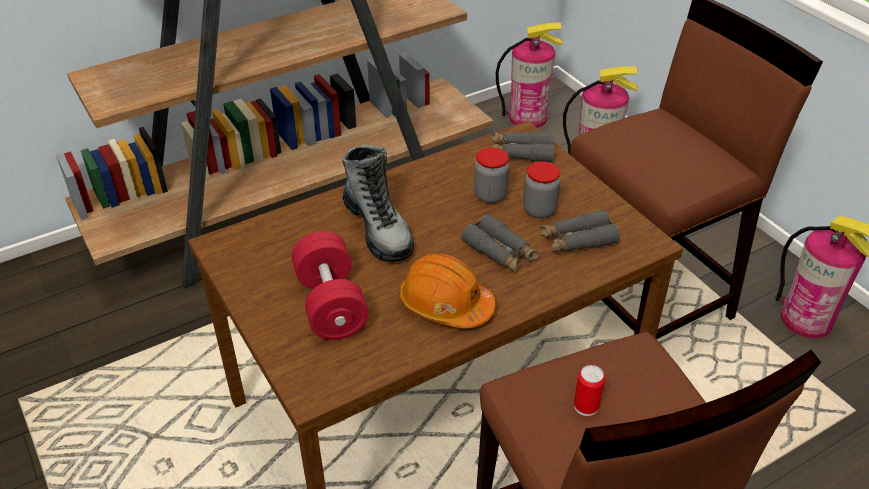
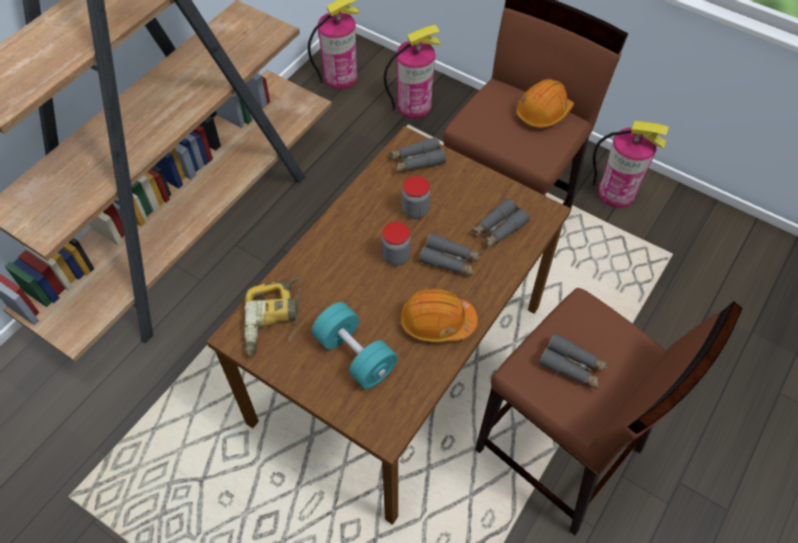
camera: 25 degrees left, 15 degrees up
red dumbbell [292,231,369,340] -> turquoise dumbbell [312,302,398,389]
boot [343,145,414,262] -> none
jar [523,162,560,218] -> jar moved to [382,222,411,266]
can [574,365,605,416] -> grey binoculars [539,333,609,389]
none -> power drill [245,277,302,357]
none -> orange hard hat [516,79,574,128]

